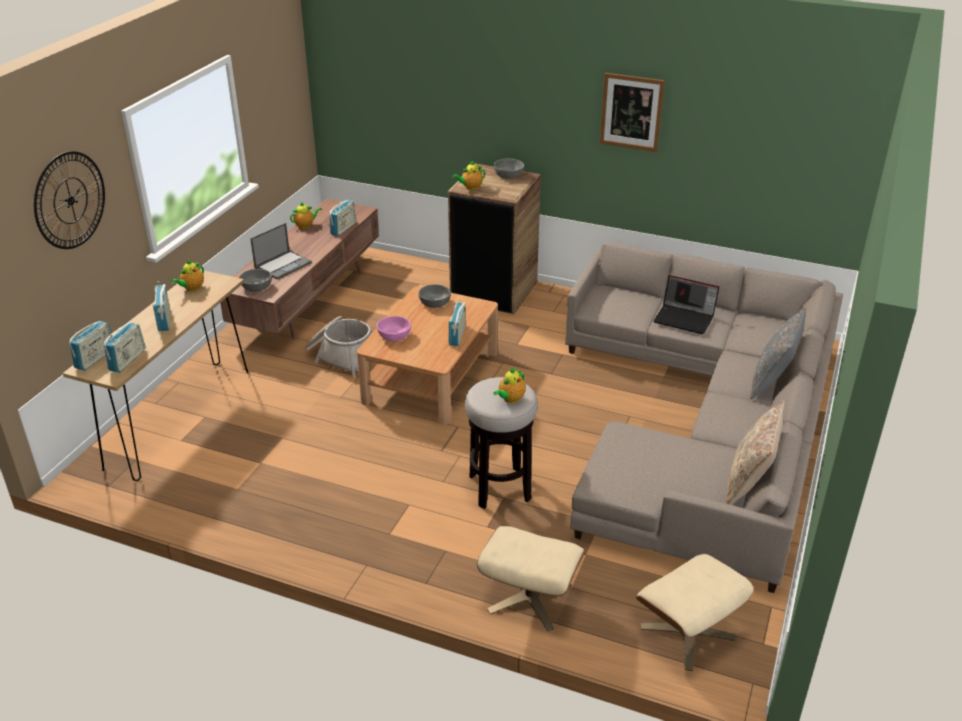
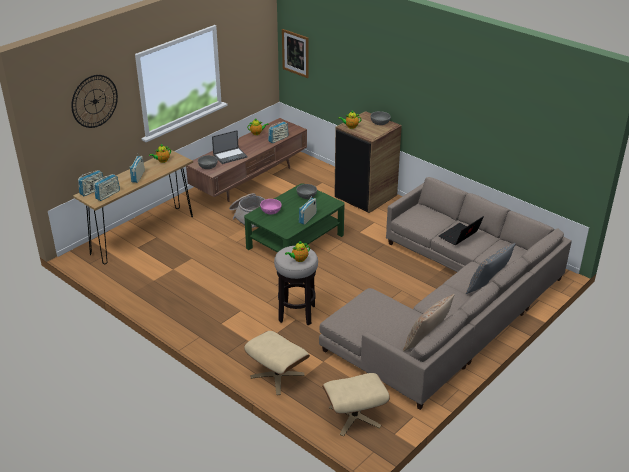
camera: 20 degrees right, 0 degrees up
brown coffee table [357,286,498,425] -> green coffee table [244,183,345,252]
picture [600,73,665,152] -> picture moved to [282,29,309,78]
laptop [654,275,719,334] -> laptop turned 90 degrees clockwise [439,216,484,245]

